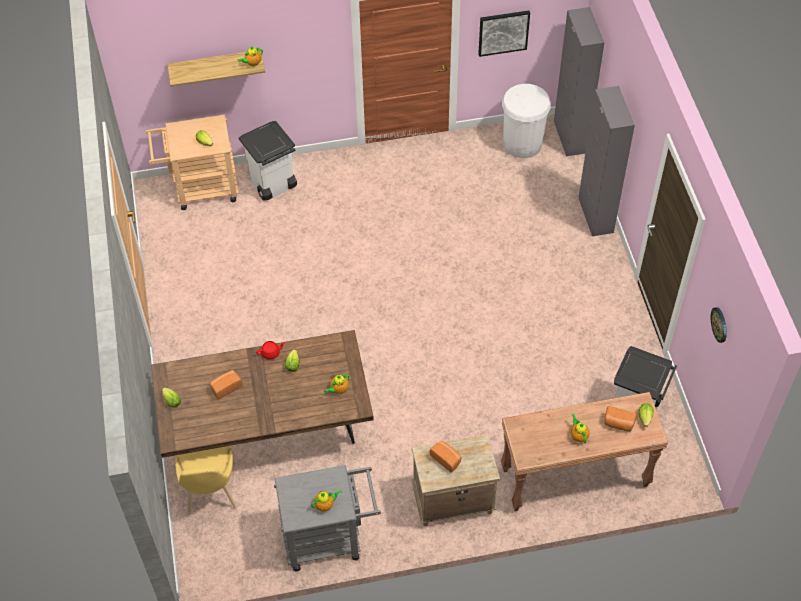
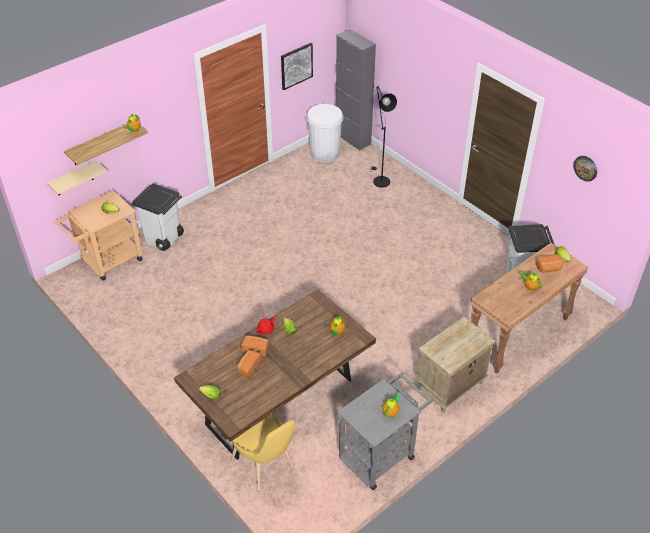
camera: 30 degrees left, 10 degrees down
bread [430,441,462,473] -> bread moved to [241,336,269,356]
grey cabinet [578,86,635,236] -> none
none -> beige shelf [47,160,107,196]
none -> black floor lamp [369,86,397,188]

